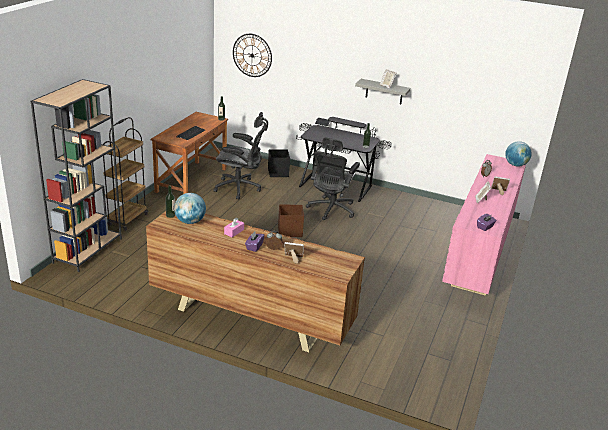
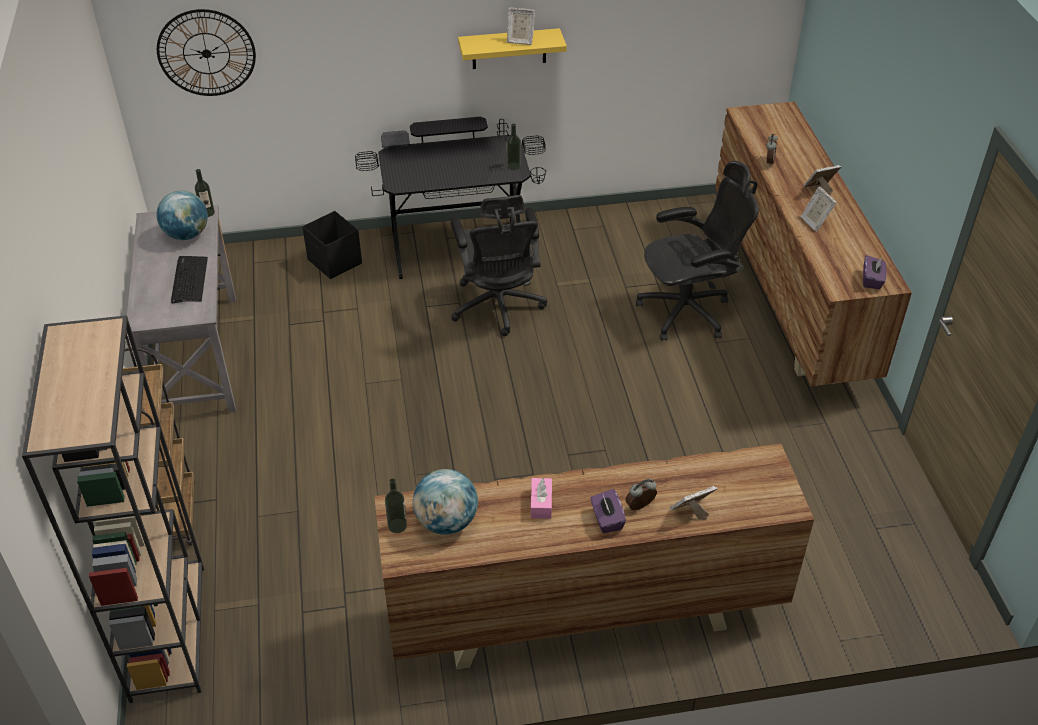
camera: 30 degrees left, 15 degrees up
brown desk [150,112,228,194] -> grey desk [126,205,236,413]
office chair [213,112,268,199] -> office chair moved to [636,161,759,341]
brown storage box [278,204,304,237] -> none
grey shelf [355,79,410,104] -> yellow shelf [458,28,567,69]
pink cabinet [442,154,526,296] -> brown cabinet [715,101,912,386]
globe [505,141,532,167] -> globe moved to [156,191,208,240]

